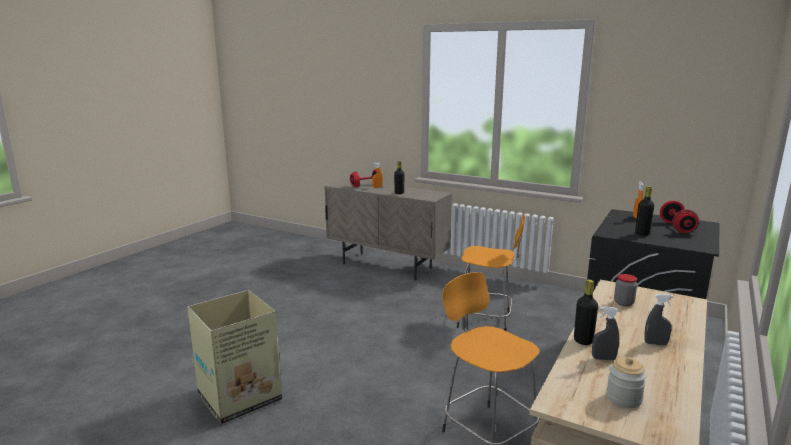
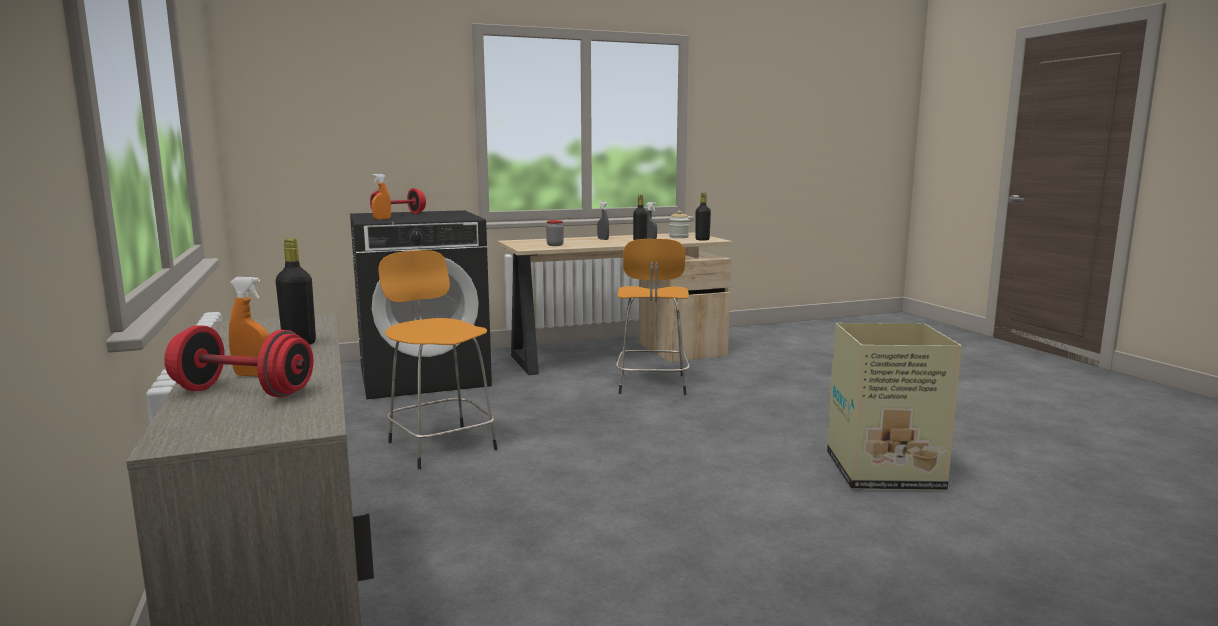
camera: 140 degrees left, 5 degrees down
black bottle [635,186,654,236] -> black bottle moved to [695,193,711,241]

